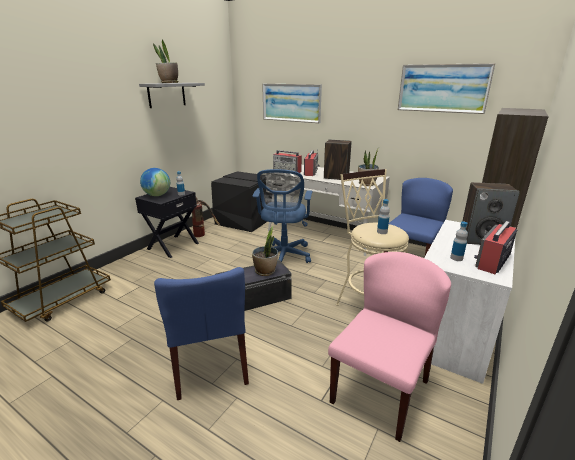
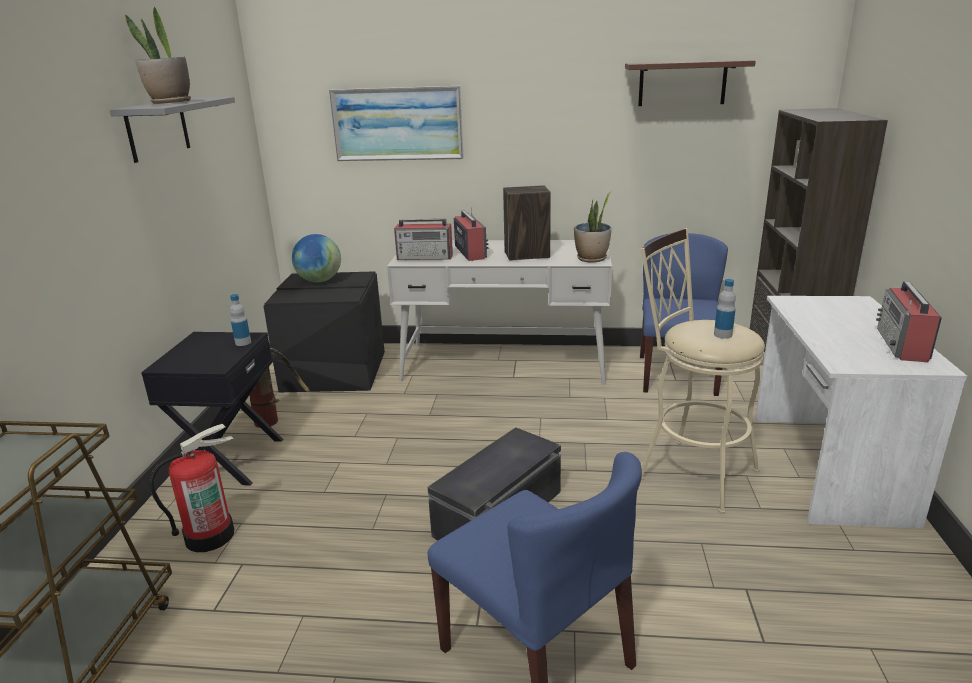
camera: 25 degrees left, 0 degrees up
globe [140,168,170,196] -> globe moved to [292,234,341,282]
potted plant [252,226,278,276] -> none
blue office chair [253,169,313,263] -> none
pink chair [328,252,451,442] -> none
picture [398,63,495,114] -> brown shelf [625,60,756,106]
bottle [450,222,468,261] -> none
speaker [462,182,520,245] -> none
none -> fire extinguisher [149,424,235,552]

